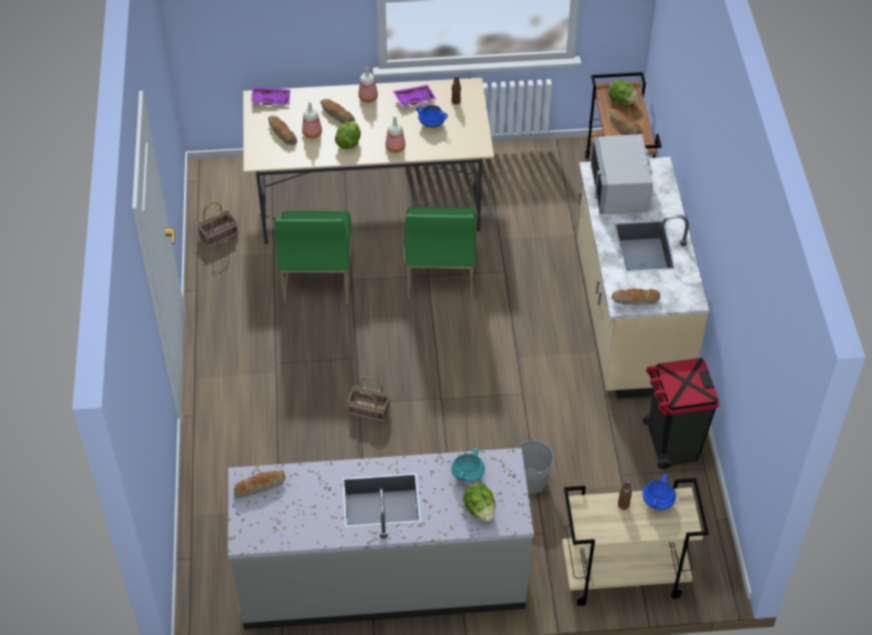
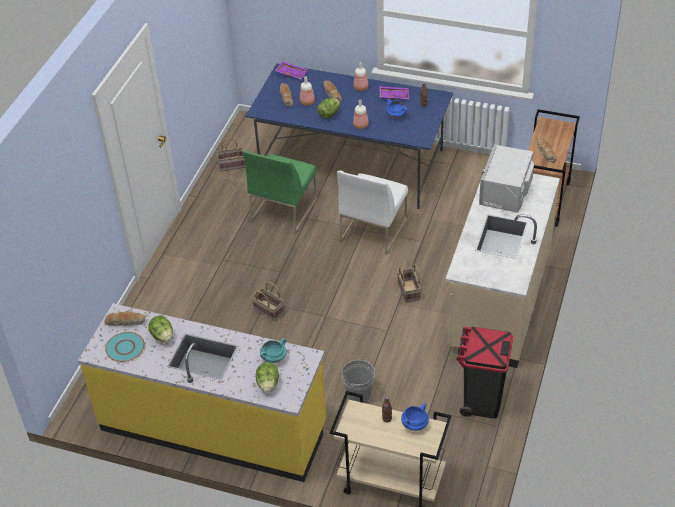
camera: 25 degrees right, 5 degrees down
grey counter [228,448,534,630] -> yellow counter [78,303,327,482]
beige dining table [243,77,494,244] -> blue dining table [246,64,453,209]
green chair [405,207,476,300] -> white chair [337,170,408,255]
lettuce [608,79,639,105] -> lettuce moved to [148,315,173,342]
bread [612,289,660,305] -> none
none -> turquoise plate [105,332,145,362]
none -> basket [397,264,421,303]

